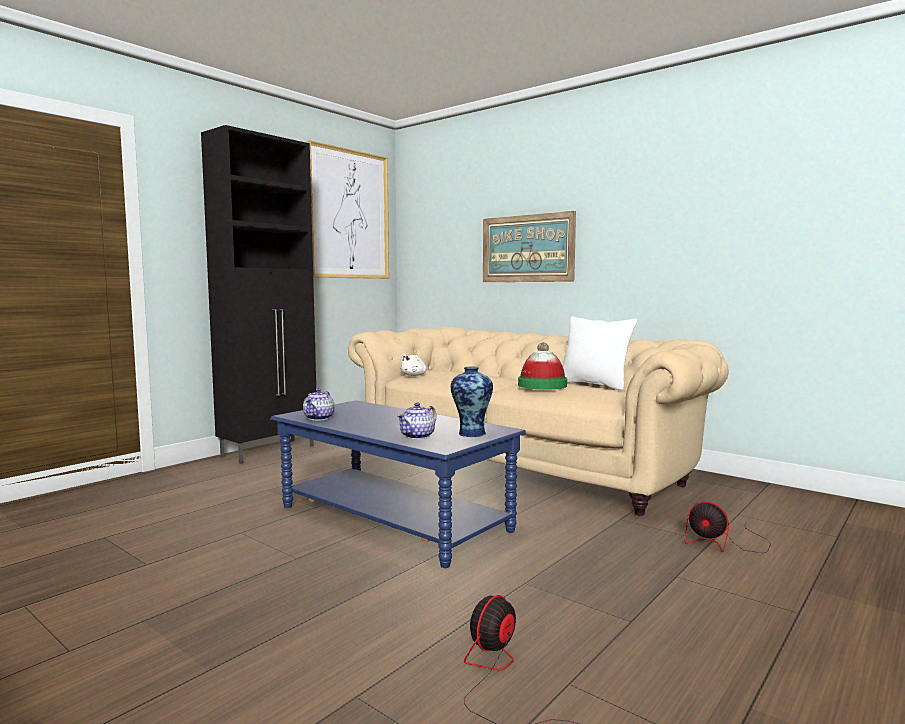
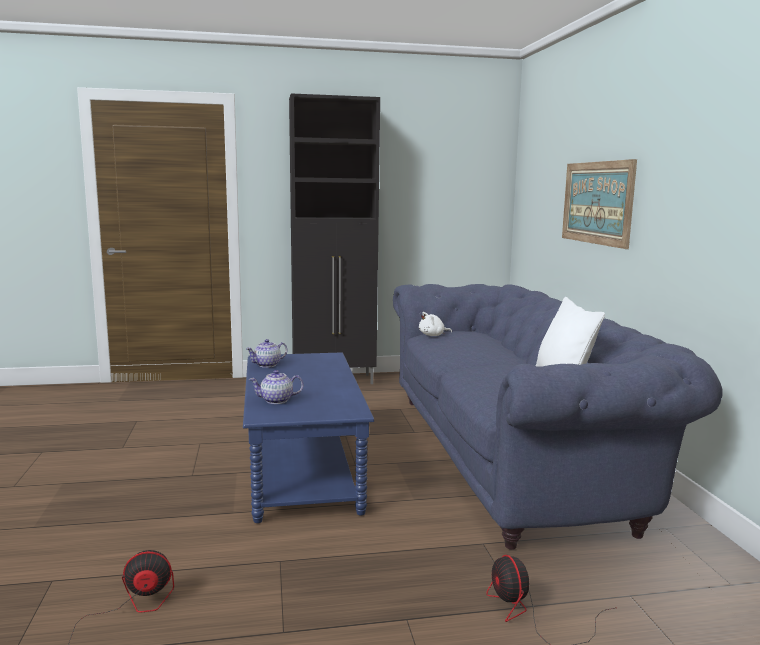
camera: 40 degrees right, 5 degrees up
picture [307,140,389,279] -> none
beige sofa [348,327,729,516] -> blue sofa [393,284,722,550]
vase [451,366,493,437] -> none
hat [518,342,567,390] -> none

